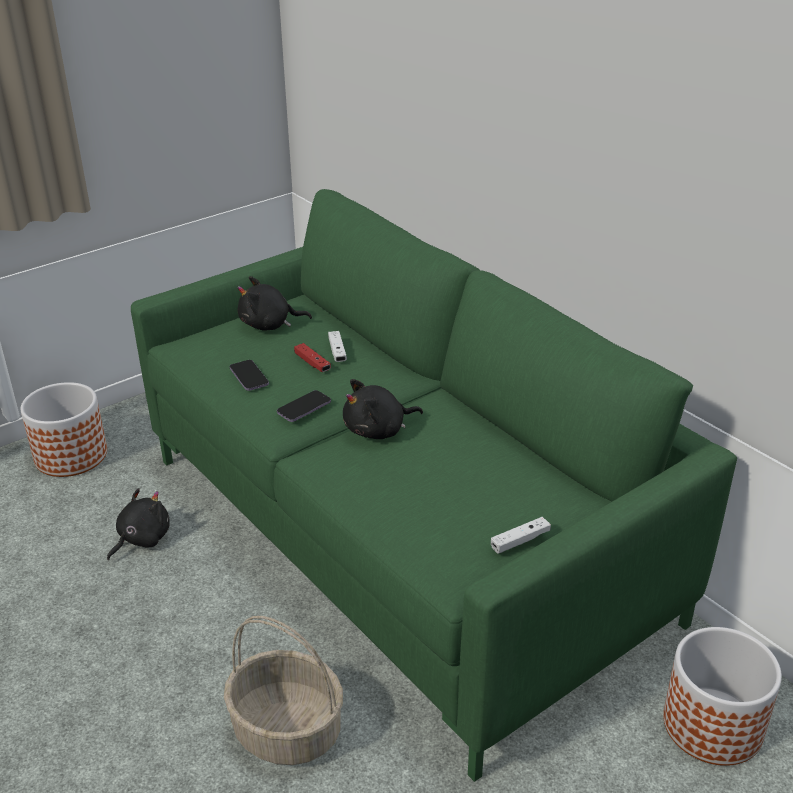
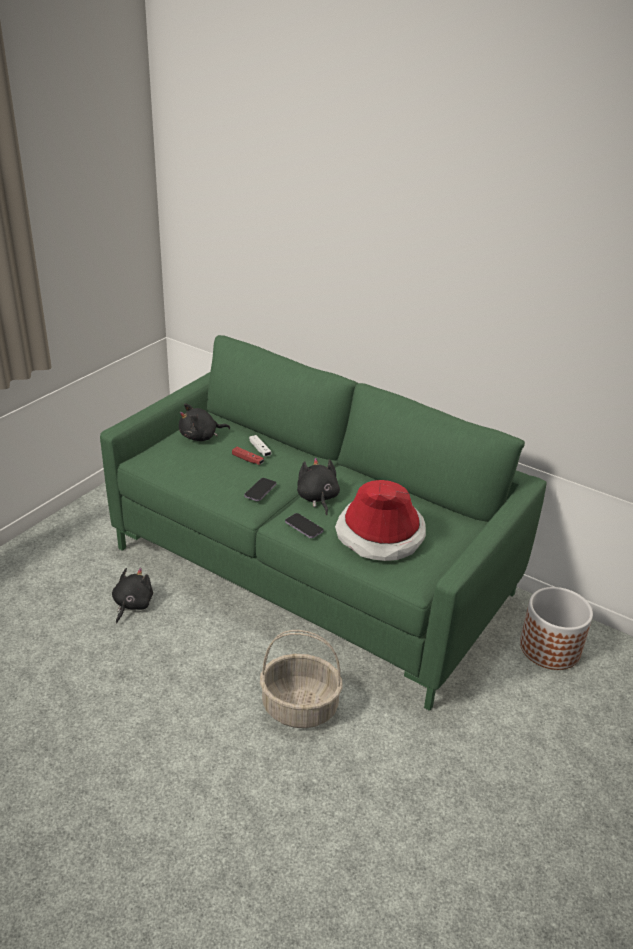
camera: 20 degrees left, 0 degrees up
planter [20,382,107,477] -> none
phone [230,360,269,391] -> phone moved to [285,513,323,538]
black plush toy [343,379,423,439] -> black plush toy turned 120 degrees clockwise [297,458,340,515]
white game controller [491,517,551,554] -> none
none -> hat [335,480,426,561]

